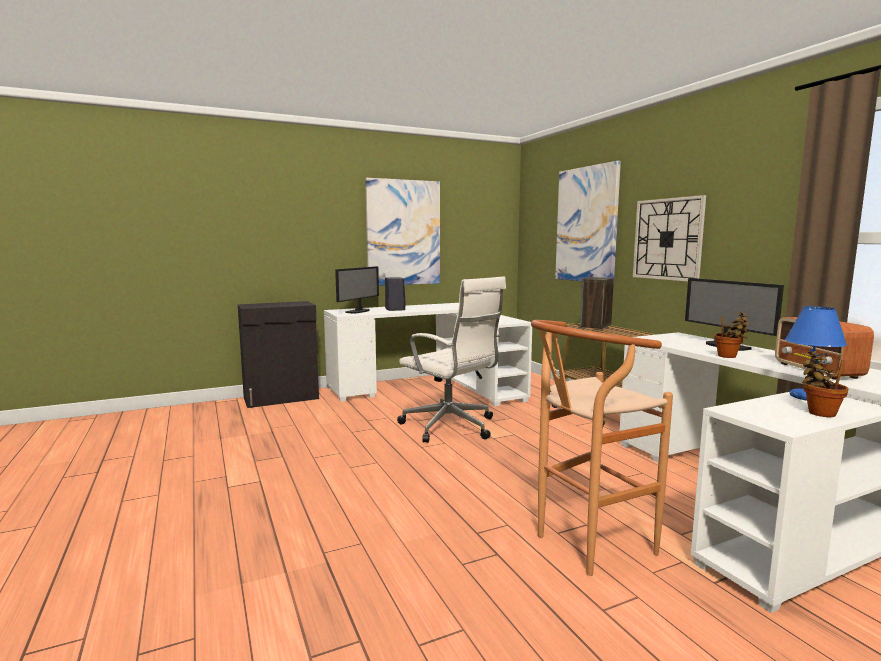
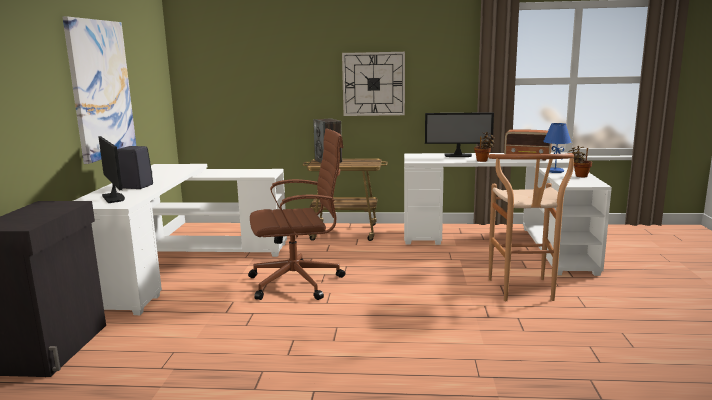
camera: 60 degrees left, 5 degrees up
white office chair [397,276,506,443] -> brown office chair [248,128,345,300]
picture [555,161,621,281] -> none

